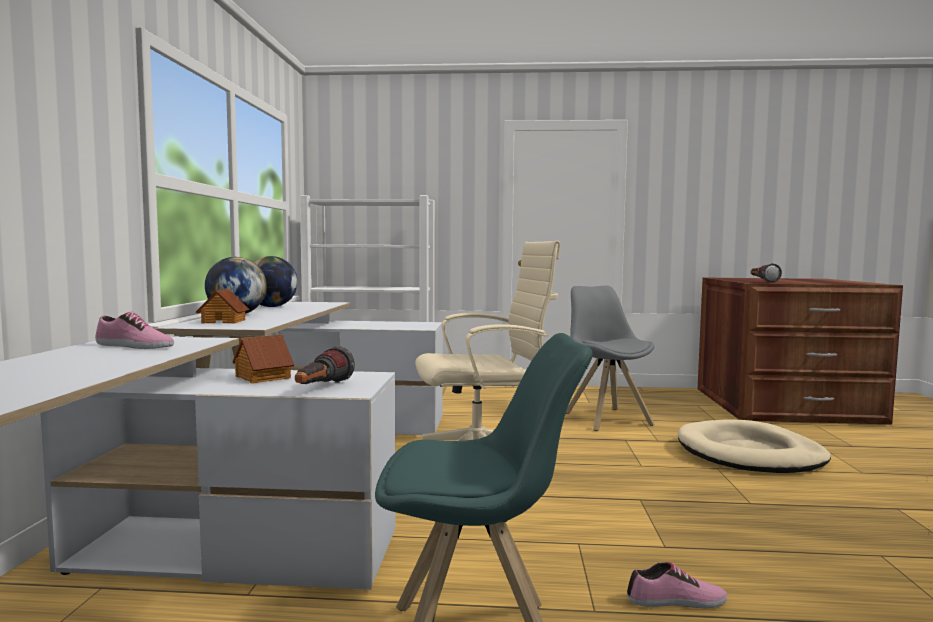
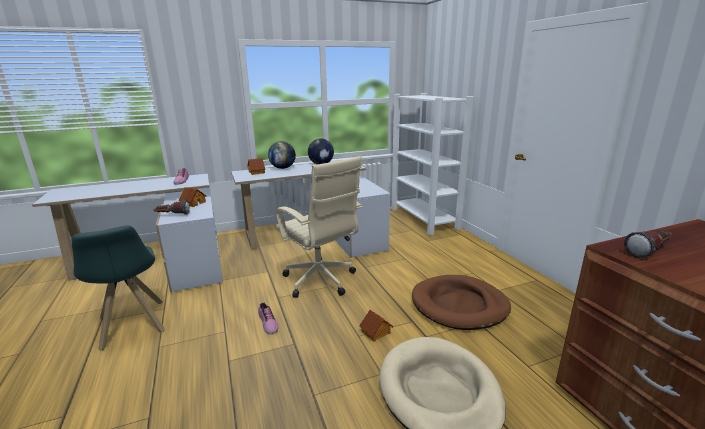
camera: 65 degrees right, 15 degrees up
grey chair [566,286,654,431] -> brown dog bed [412,275,511,330]
shoe [627,562,727,608] -> shoe moved to [258,302,278,334]
none -> toy house [359,310,393,342]

